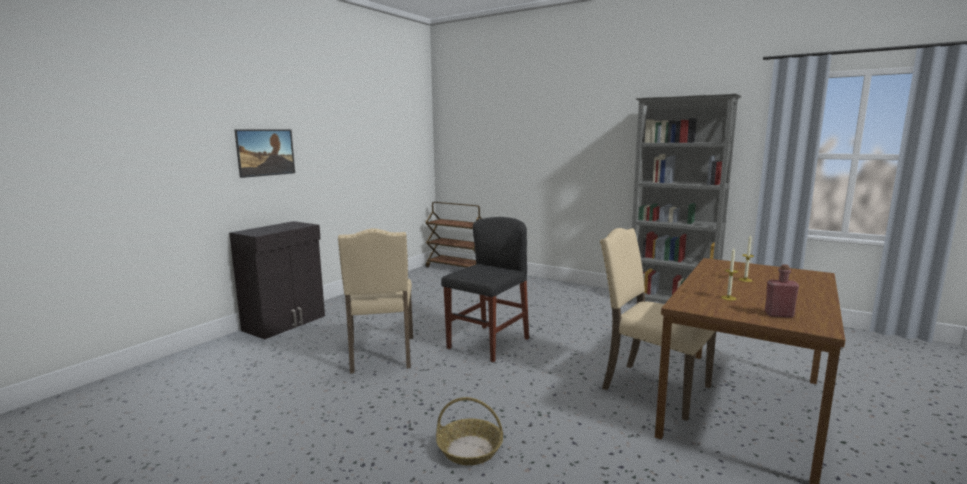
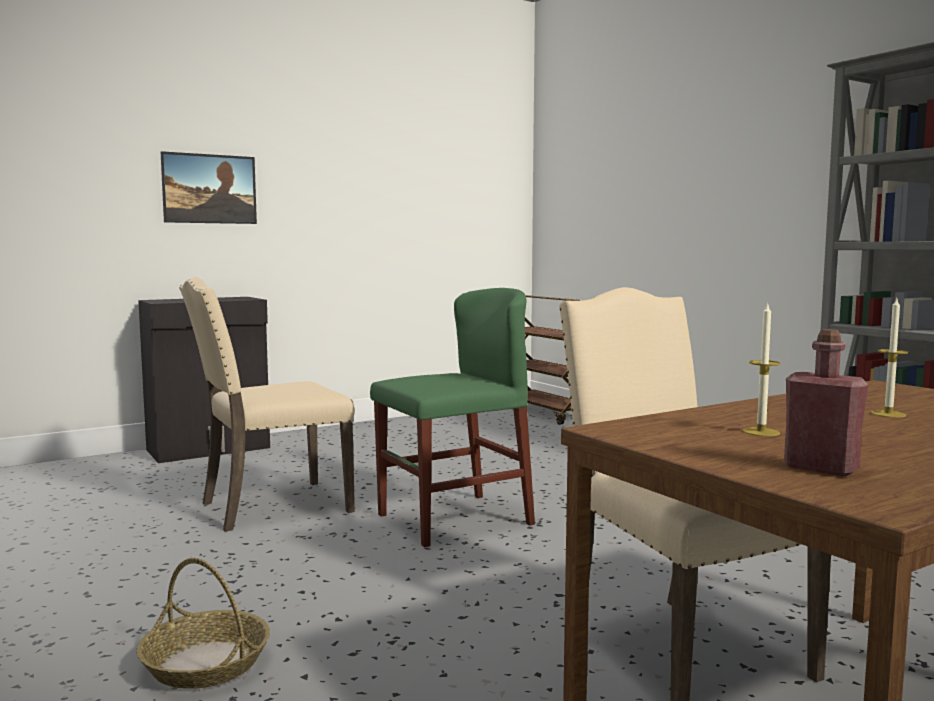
camera: 25 degrees right, 5 degrees down
beige chair [338,228,413,374] -> beige chair turned 45 degrees clockwise [179,277,355,532]
black chair [441,217,529,362] -> green chair [370,288,535,547]

